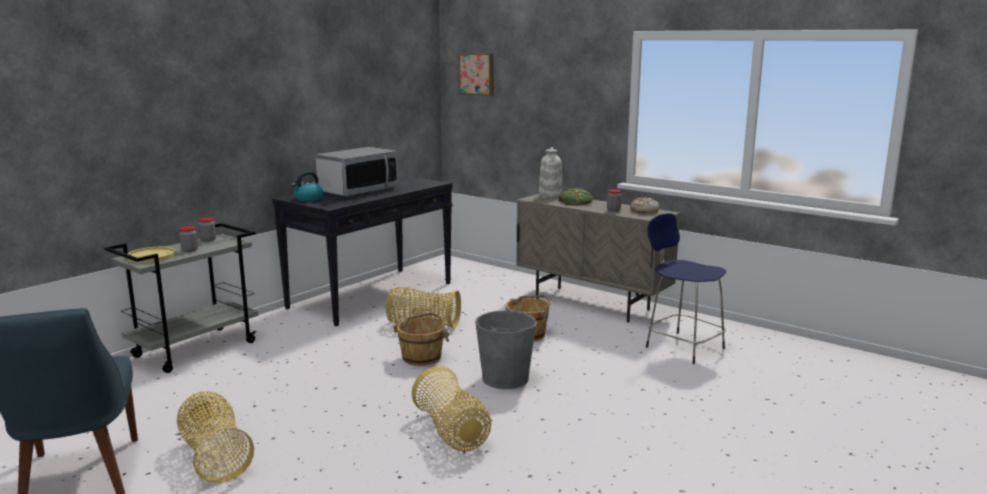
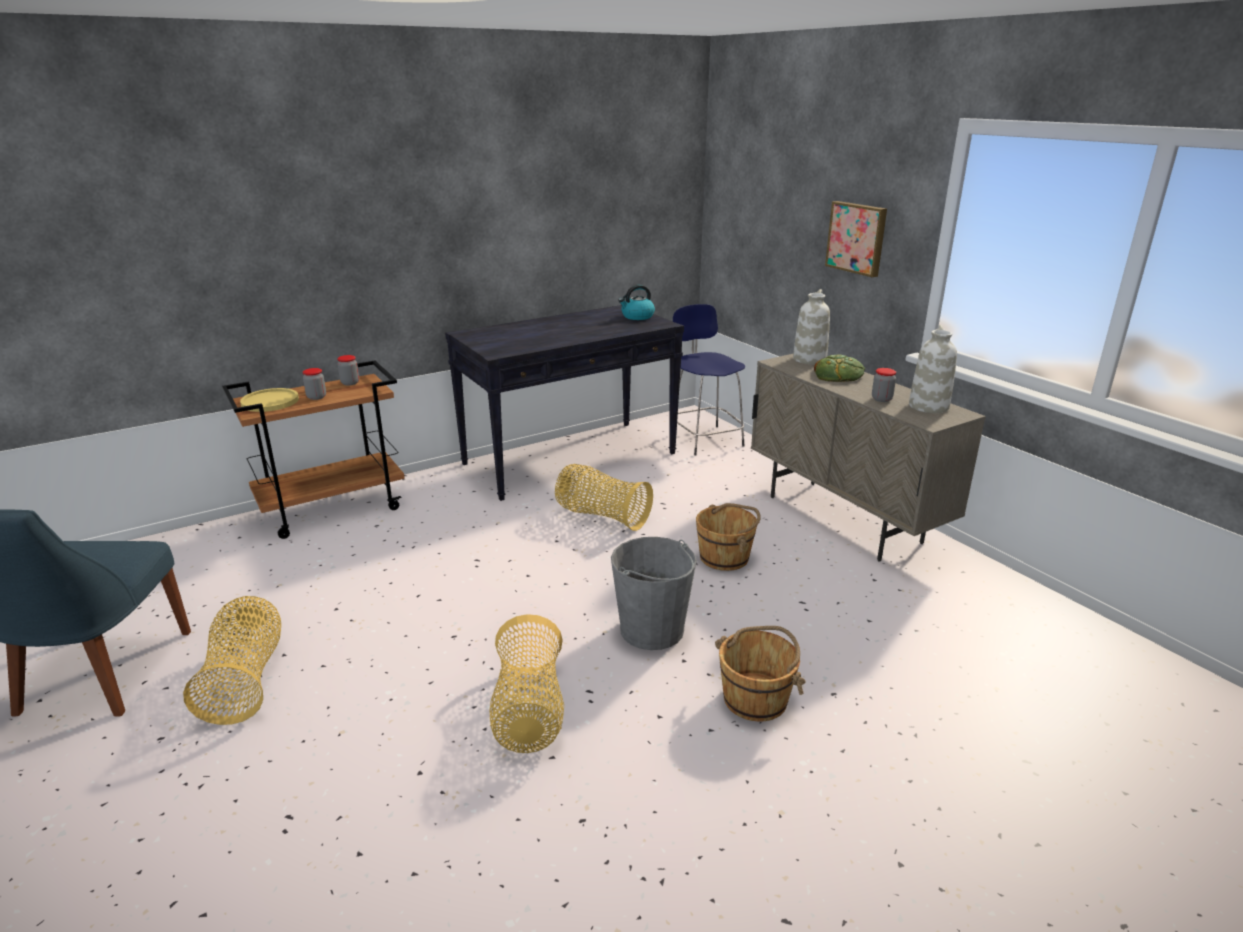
camera: 20 degrees right, 10 degrees up
grey cart [104,223,258,373] -> brown cart [222,360,405,539]
kettle [291,172,323,201] -> kettle moved to [618,285,655,320]
microwave [316,147,397,196] -> none
brown bucket [393,312,449,366] -> brown bucket moved to [715,626,806,722]
picture [459,53,493,96] -> picture moved to [825,201,887,277]
bread [630,197,659,213] -> white vase [909,325,957,413]
blue stool [646,213,726,364] -> blue stool moved to [673,304,745,455]

